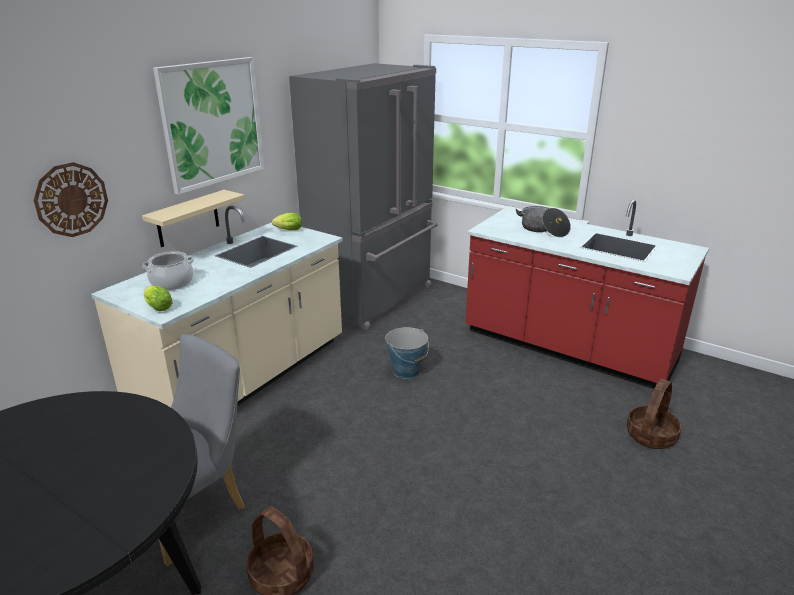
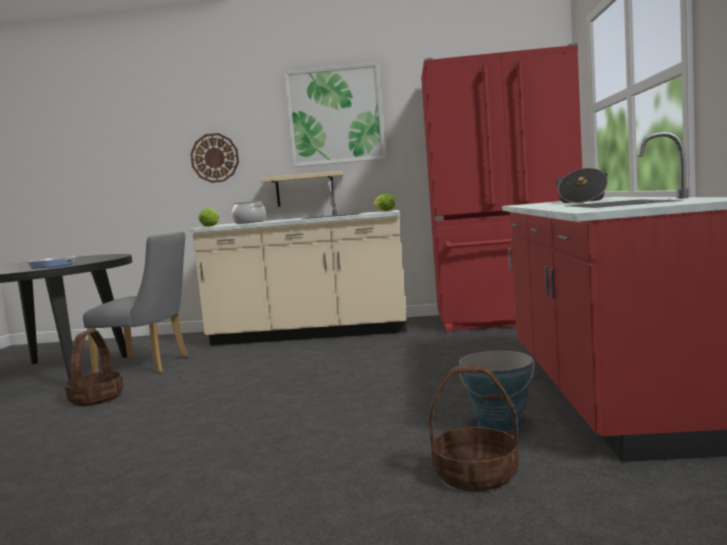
camera: 60 degrees right, 20 degrees down
grey fridge [289,63,438,330] -> red fridge [421,43,582,332]
bucket [385,327,429,379] -> bucket moved to [459,351,534,432]
none -> frying pan [27,256,75,269]

